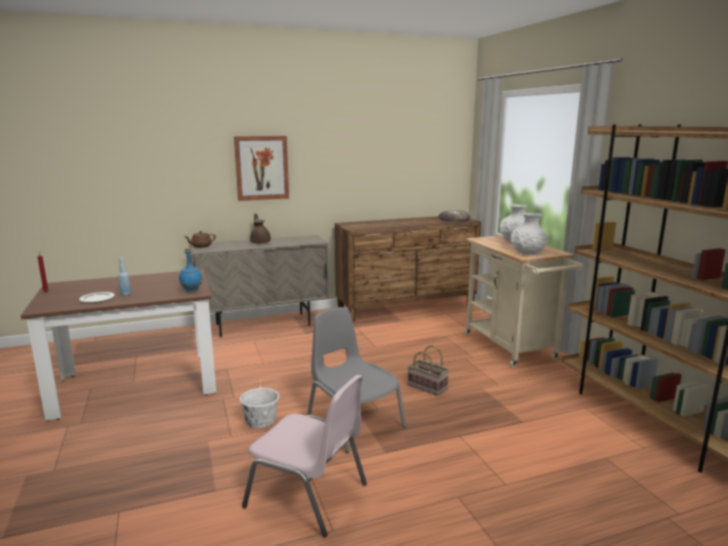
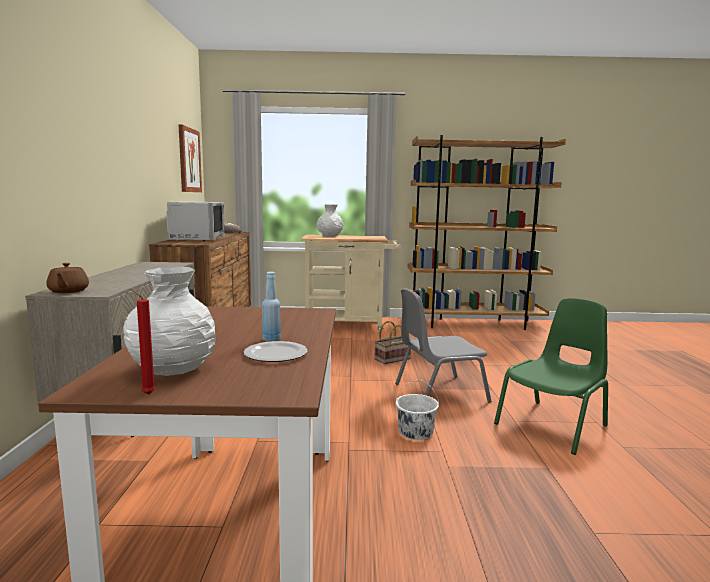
camera: 70 degrees left, 5 degrees down
blue bottle [179,248,202,292] -> none
picture [234,136,289,201] -> picture moved to [179,125,202,192]
pink chair [242,375,367,538] -> green chair [494,298,608,455]
brown teapot [250,213,271,244] -> none
white vase [511,213,547,255] -> white vase moved to [123,267,216,376]
none -> grey microwave [166,201,225,241]

